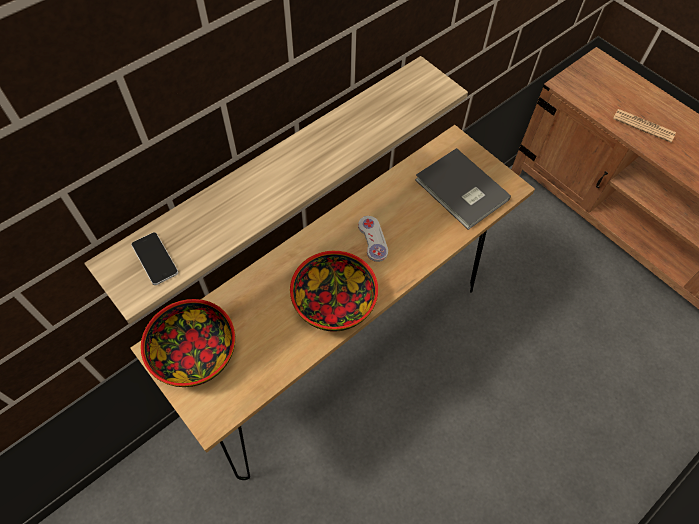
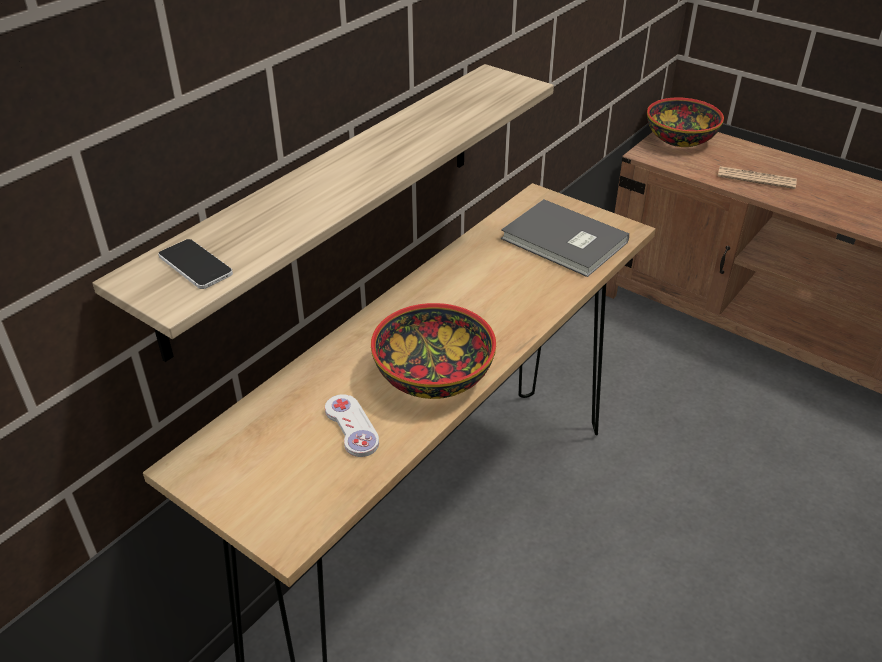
camera: 10 degrees left, 20 degrees down
bowl [141,299,235,387] -> bowl moved to [647,98,724,147]
white game controller [358,216,388,262] -> white game controller moved to [325,394,379,457]

